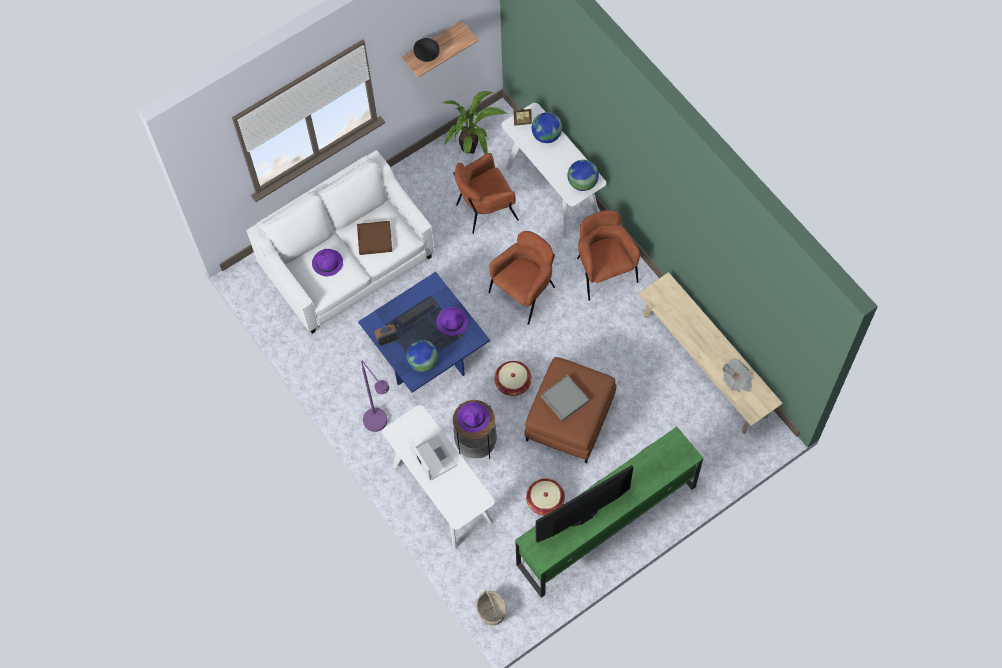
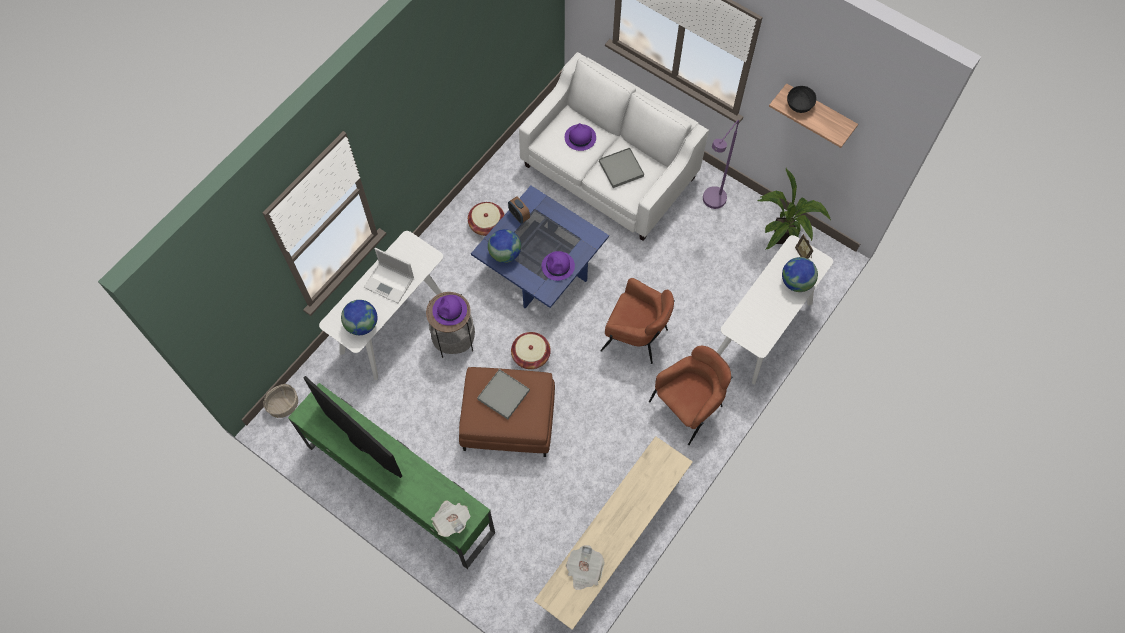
camera: 70 degrees right, 0 degrees up
brown tray [357,221,392,255] -> grey tray [599,148,644,188]
purple floor lamp [361,360,389,432] -> purple floor lamp moved to [703,120,739,209]
laptop [409,435,457,480] -> laptop turned 75 degrees clockwise [364,248,414,303]
brown armchair [453,153,519,234] -> none
basket [526,478,565,516] -> basket moved to [468,202,504,236]
globe [567,160,599,191] -> globe moved to [341,300,377,335]
none -> newspaper [431,500,470,537]

